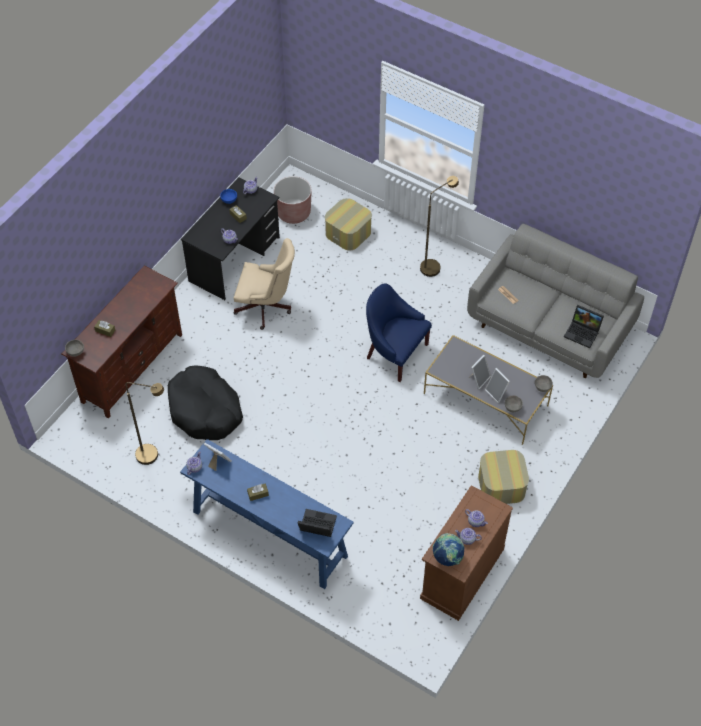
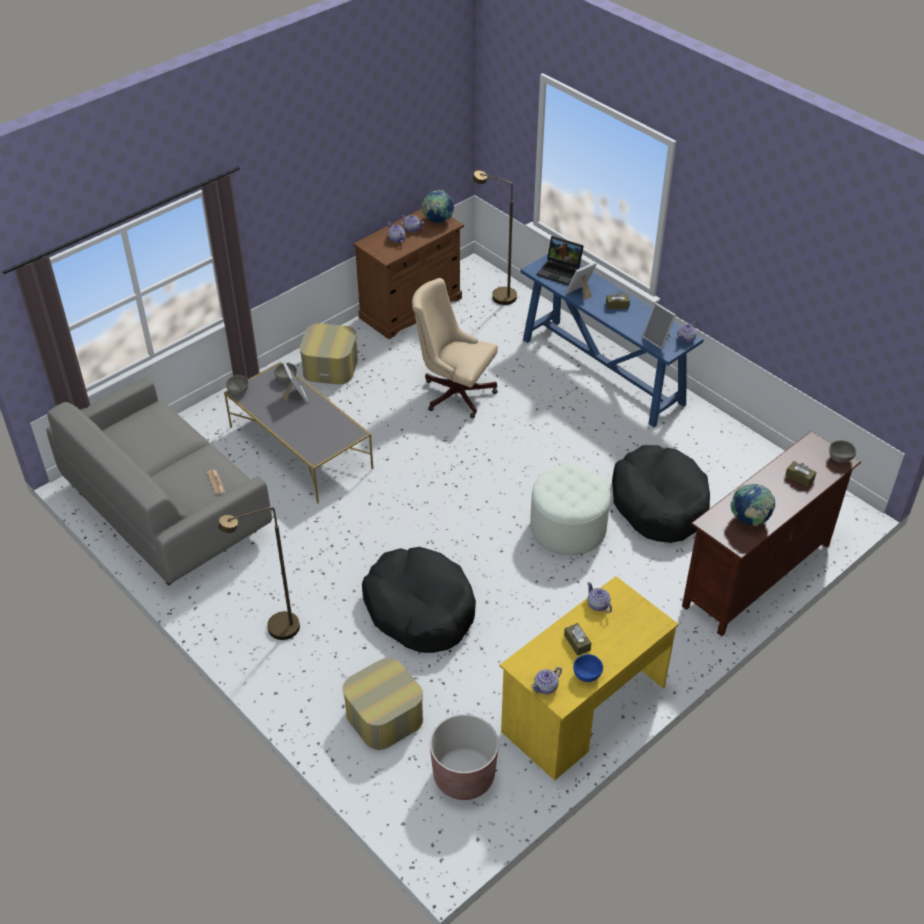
camera: 165 degrees left, 10 degrees down
brown floor lamp [126,382,164,465] -> brown floor lamp moved to [473,170,517,305]
black desk [181,177,280,300] -> yellow desk [500,576,679,781]
beige office chair [234,238,295,330] -> beige office chair moved to [412,278,498,418]
blue armchair [366,283,432,382] -> none
picture frame [470,355,491,390] -> picture frame moved to [566,262,597,300]
laptop [564,305,604,348] -> none
none -> black dog bed [362,547,476,653]
none -> white ottoman [530,464,610,556]
none -> globe [730,484,775,526]

